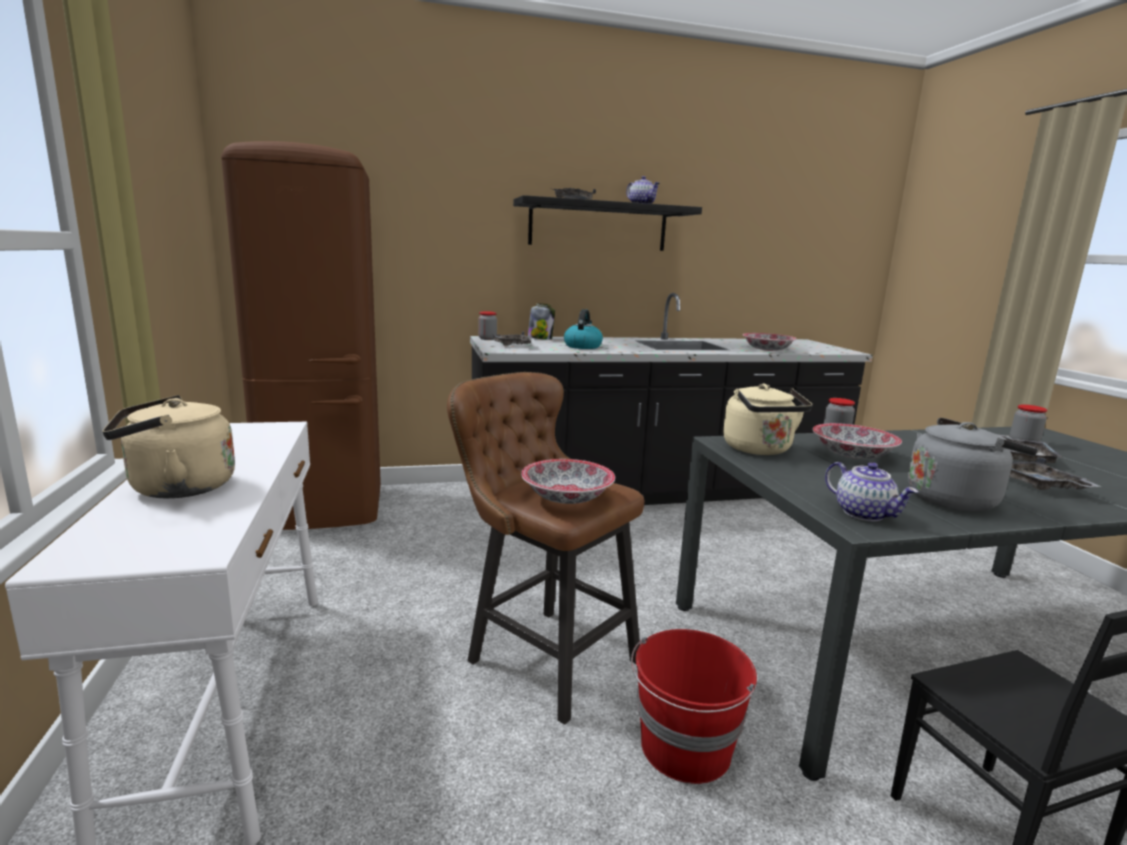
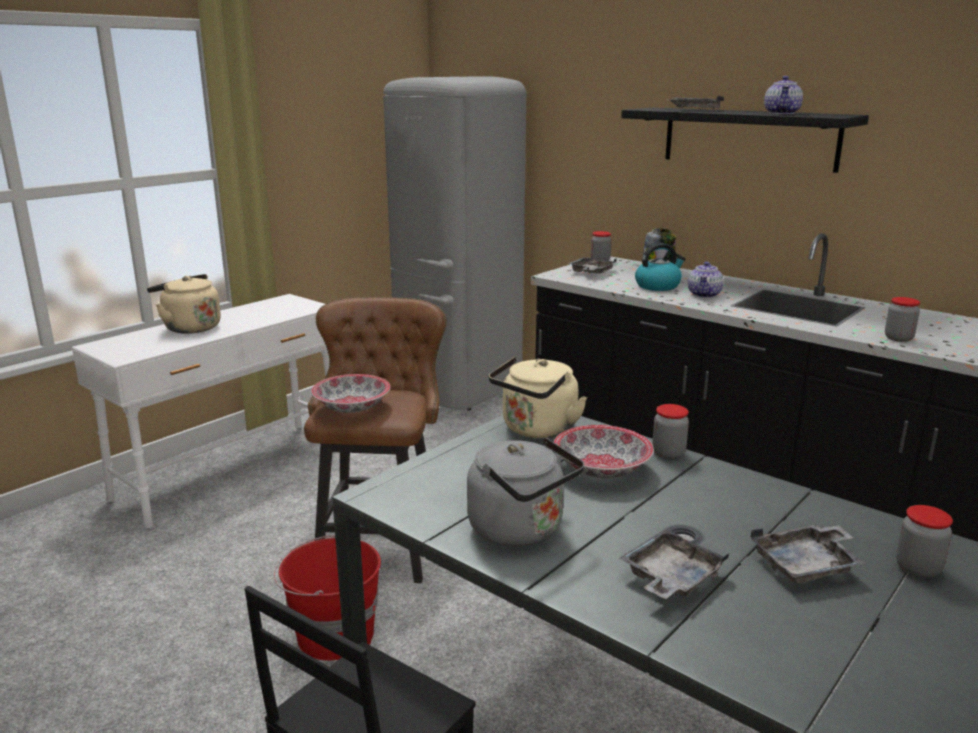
camera: 55 degrees right, 5 degrees up
brown fridge [221,141,381,530] -> grey fridge [383,76,526,411]
bowl [743,333,797,351] -> jar [885,297,920,342]
teapot [825,462,918,521] -> teapot moved to [688,262,724,298]

